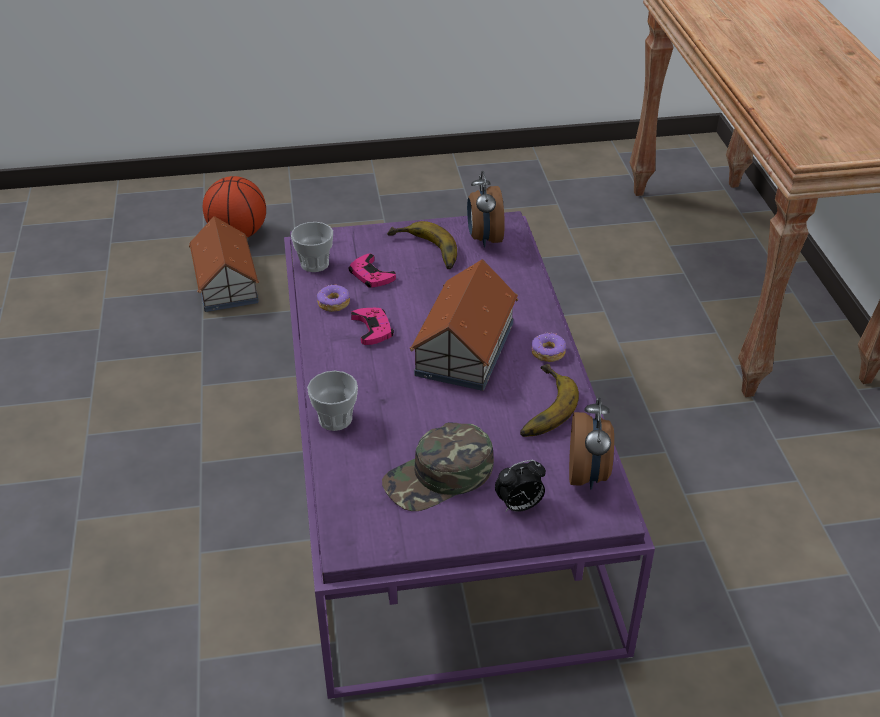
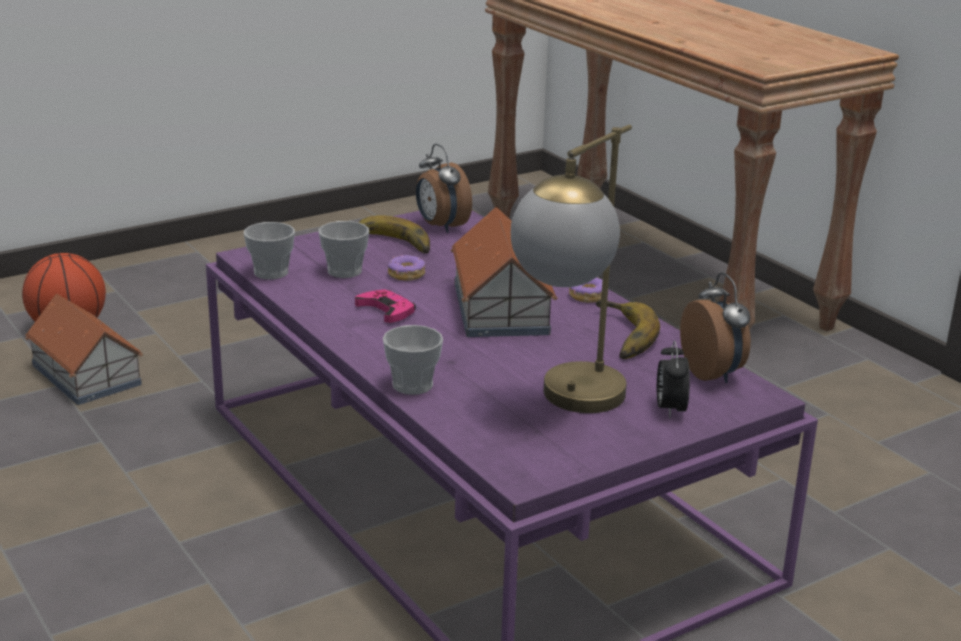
camera: 25 degrees left, 15 degrees down
donut [317,284,350,312] -> donut moved to [388,255,425,281]
pink game controller [348,254,396,288] -> cup [319,221,369,278]
green cap [382,422,494,511] -> table lamp [511,124,632,413]
alarm clock [495,460,546,512] -> alarm clock turned 135 degrees clockwise [657,340,690,419]

